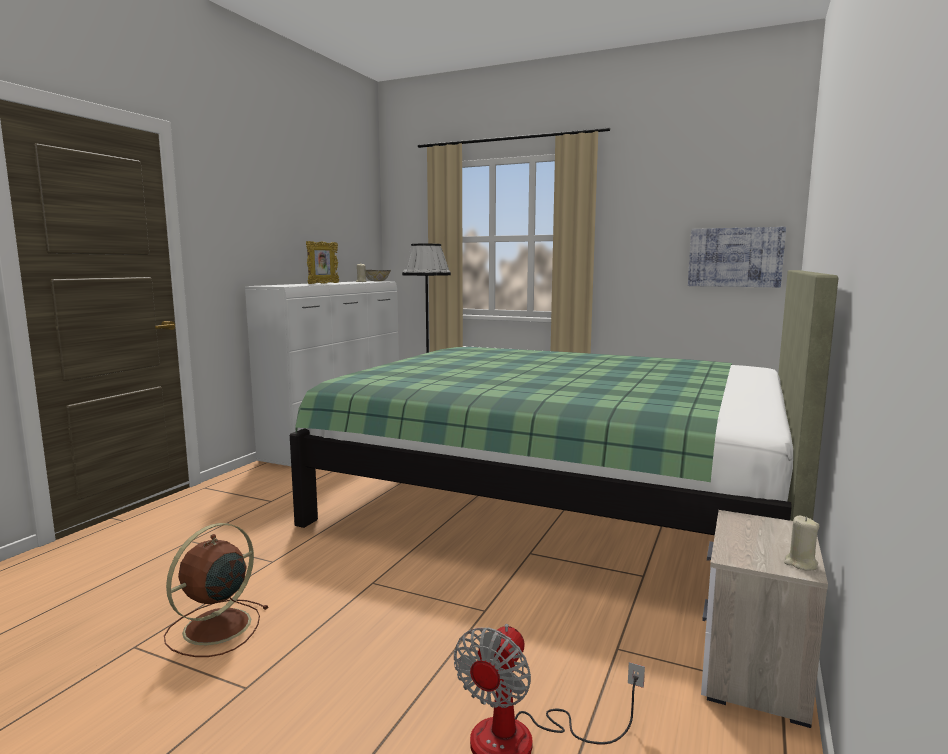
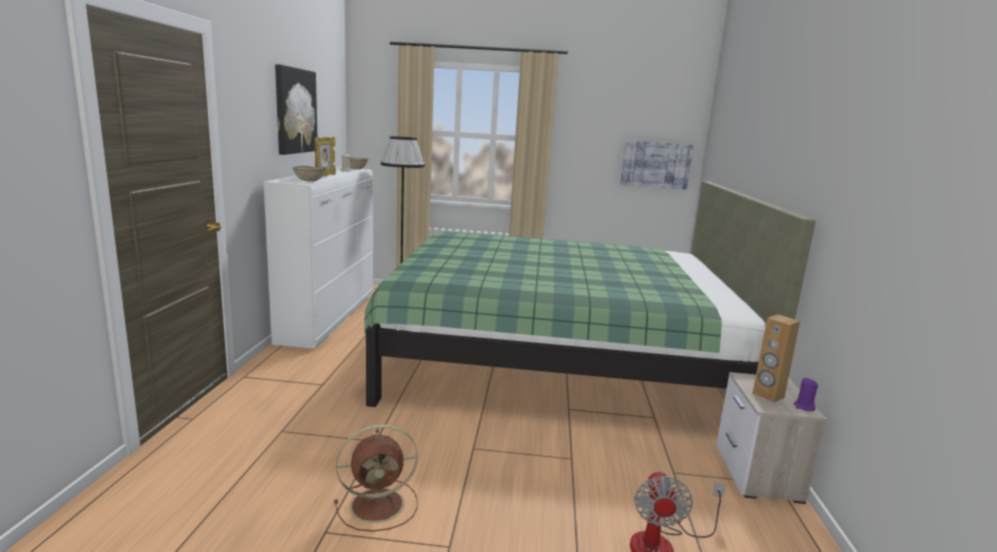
camera: 20 degrees left, 5 degrees up
brown fan [164,523,269,657] -> brown fan turned 120 degrees counterclockwise [334,424,418,532]
beige candle [784,516,819,571] -> purple candle [794,378,818,411]
none -> picture [275,64,317,155]
none -> bowl [292,166,326,182]
none -> brown speaker [752,314,800,402]

